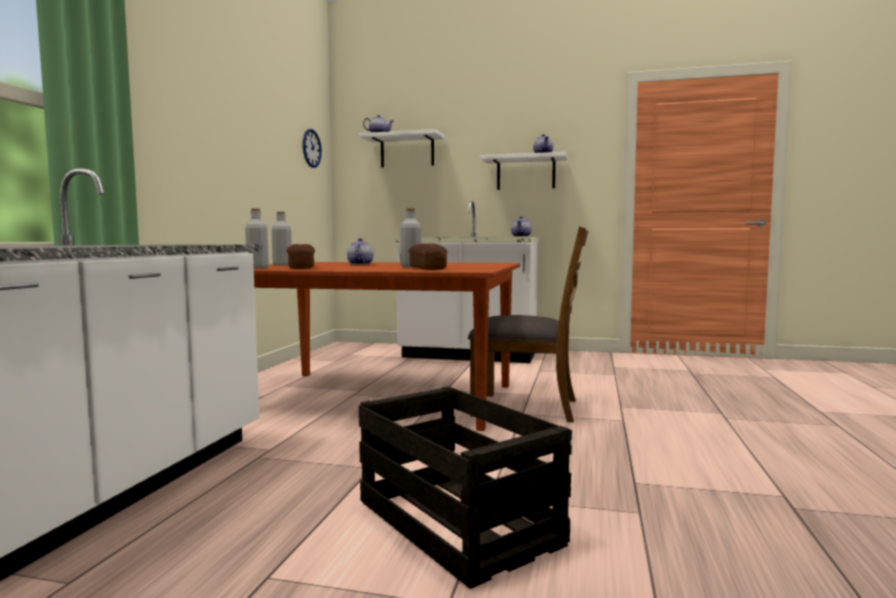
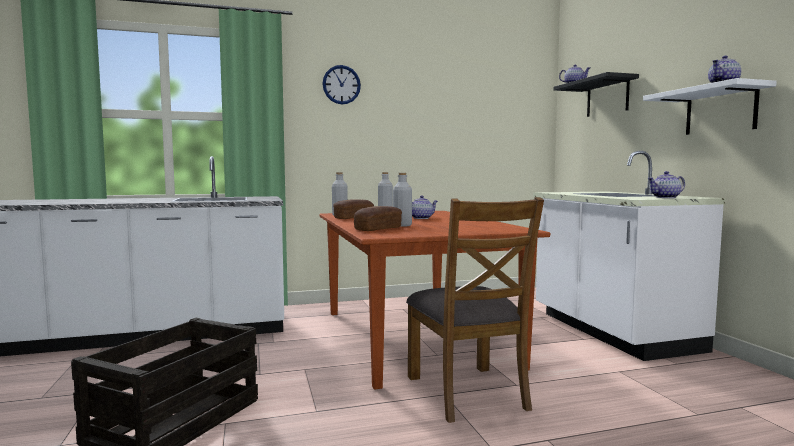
camera: 60 degrees right, 0 degrees up
wall clock [303,129,322,168] -> wall clock moved to [323,65,361,104]
white shelf [359,129,445,167] -> black shelf [554,72,639,117]

